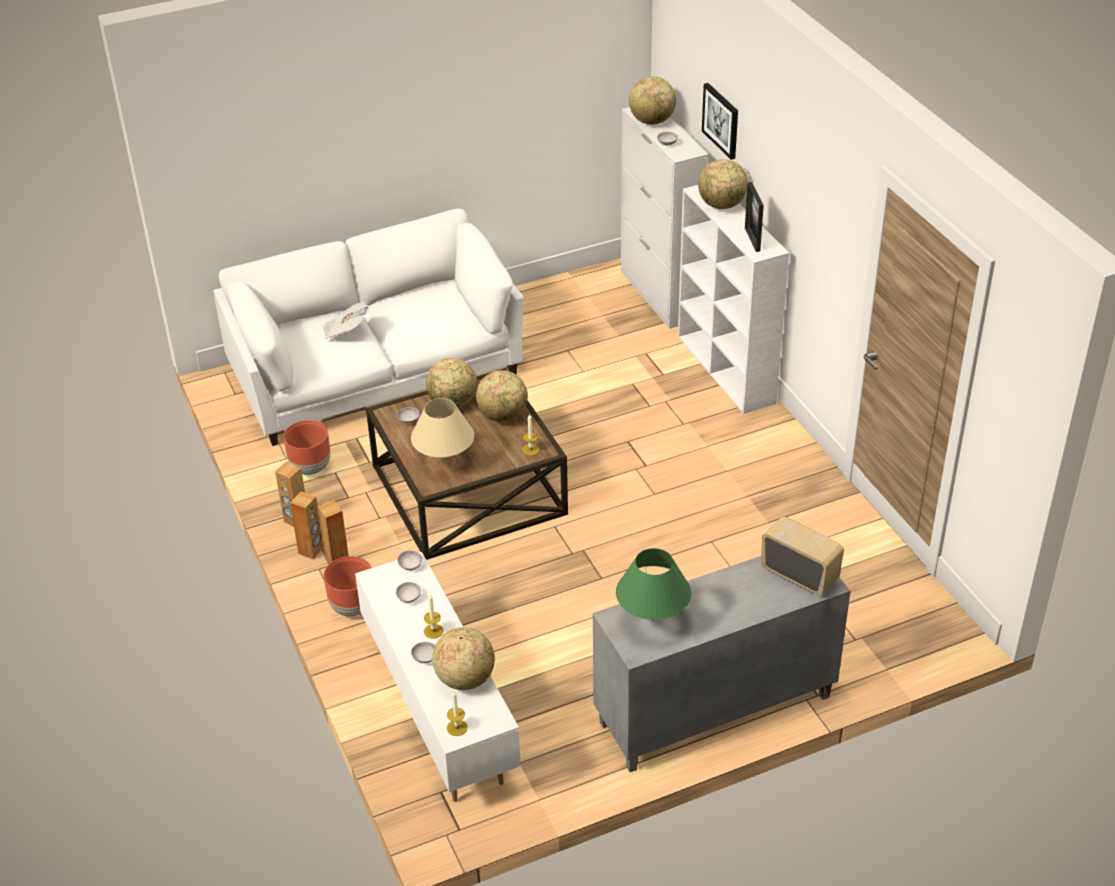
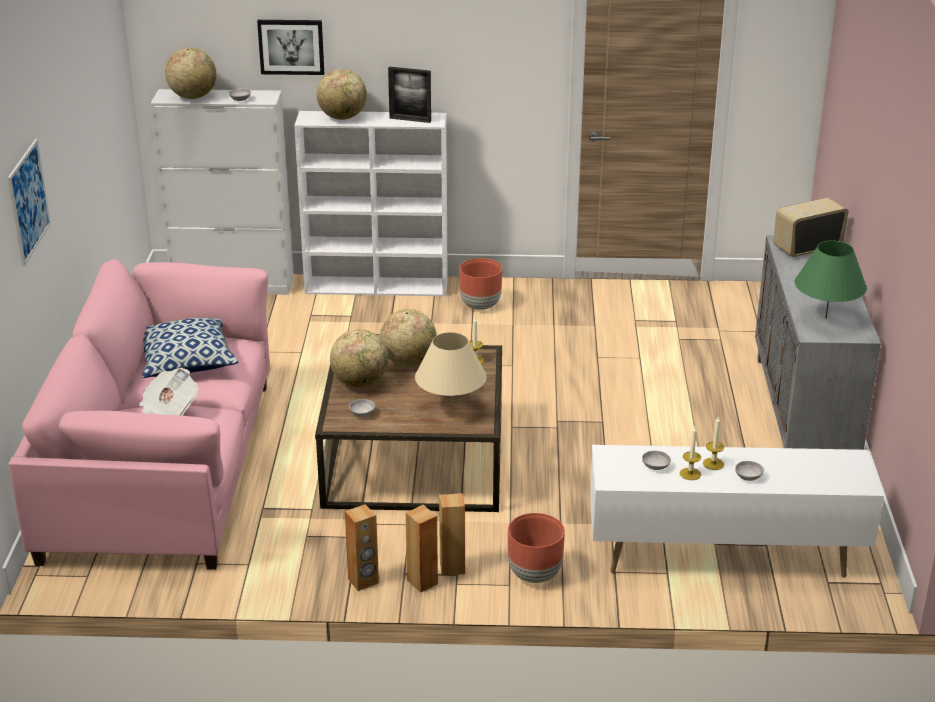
camera: 65 degrees left, 10 degrees down
white sofa [213,209,524,446] -> pink sofa [8,259,270,570]
brown planter [283,420,330,475] -> brown planter moved to [459,258,502,310]
grey bowl [397,550,422,570] -> none
globe [432,627,495,690] -> none
candle [447,691,468,736] -> candle moved to [680,426,701,480]
none -> picture [8,139,51,266]
none -> pillow [142,318,238,378]

